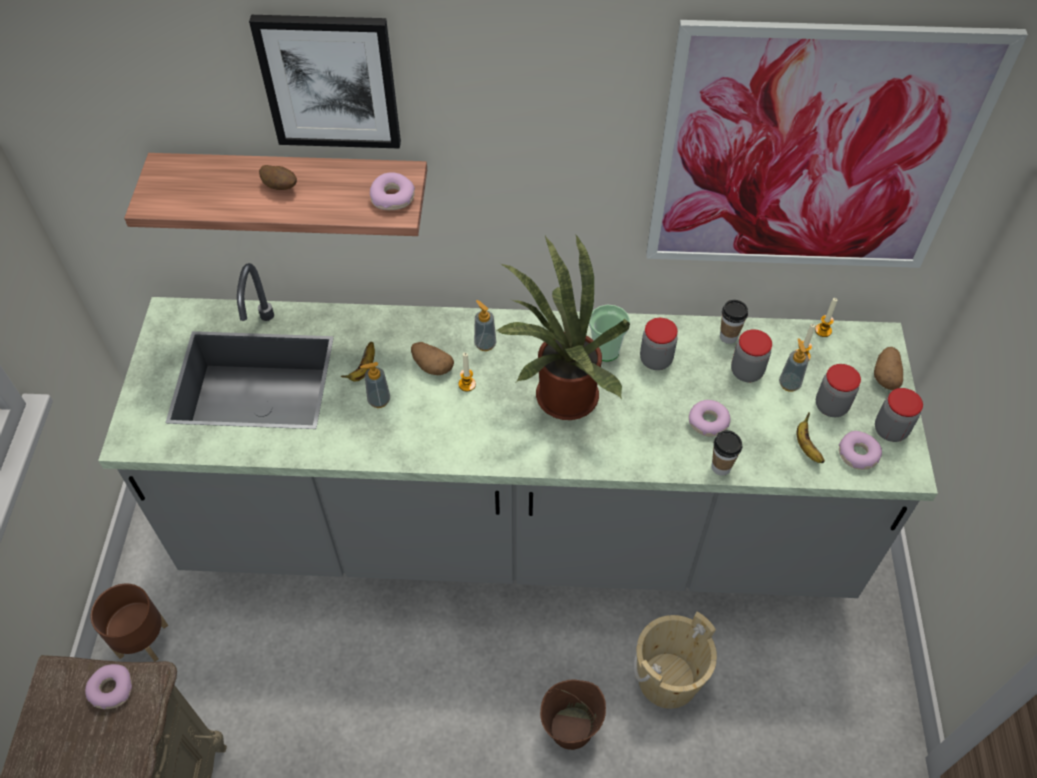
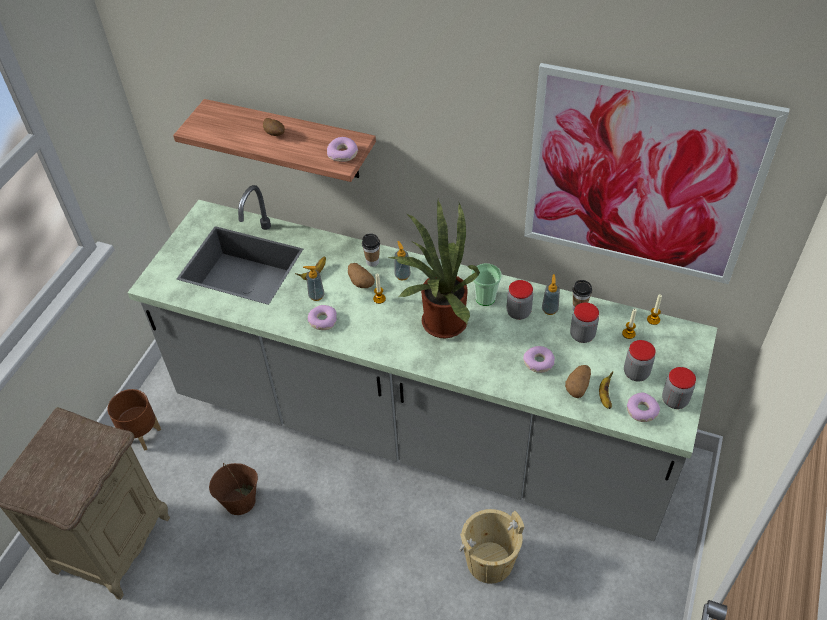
camera: 20 degrees right, 5 degrees down
donut [85,664,132,709] -> donut moved to [308,305,337,330]
picture [249,15,401,149] -> none
brown bucket [540,679,606,750] -> brown bucket moved to [209,463,258,515]
cup [712,430,742,476] -> cup moved to [362,233,380,267]
soap dispenser [779,338,809,392] -> soap dispenser moved to [542,274,560,315]
potato [874,347,903,390] -> potato moved to [565,365,591,398]

